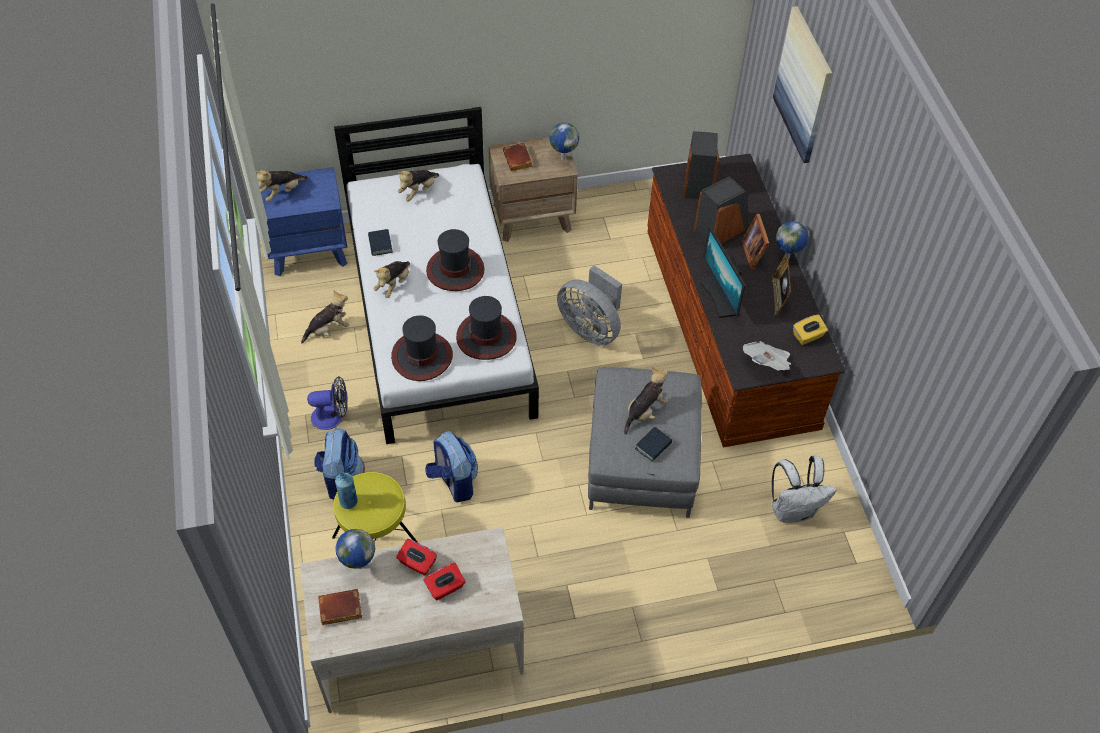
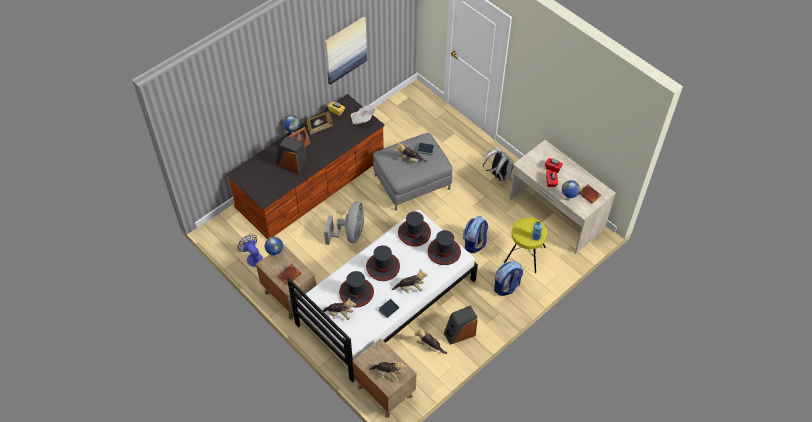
camera: 120 degrees left, 0 degrees up
blue nightstand [260,167,348,276] -> brown nightstand [352,338,416,418]
fan [307,376,348,430] -> fan moved to [238,235,263,267]
speaker [683,131,719,199] -> speaker moved to [444,305,478,345]
monitor [699,226,746,318] -> none
white backpack [772,456,836,523] -> white backpack moved to [483,147,515,182]
picture [773,6,832,163] -> picture moved to [325,17,367,85]
none -> hat [339,271,374,308]

